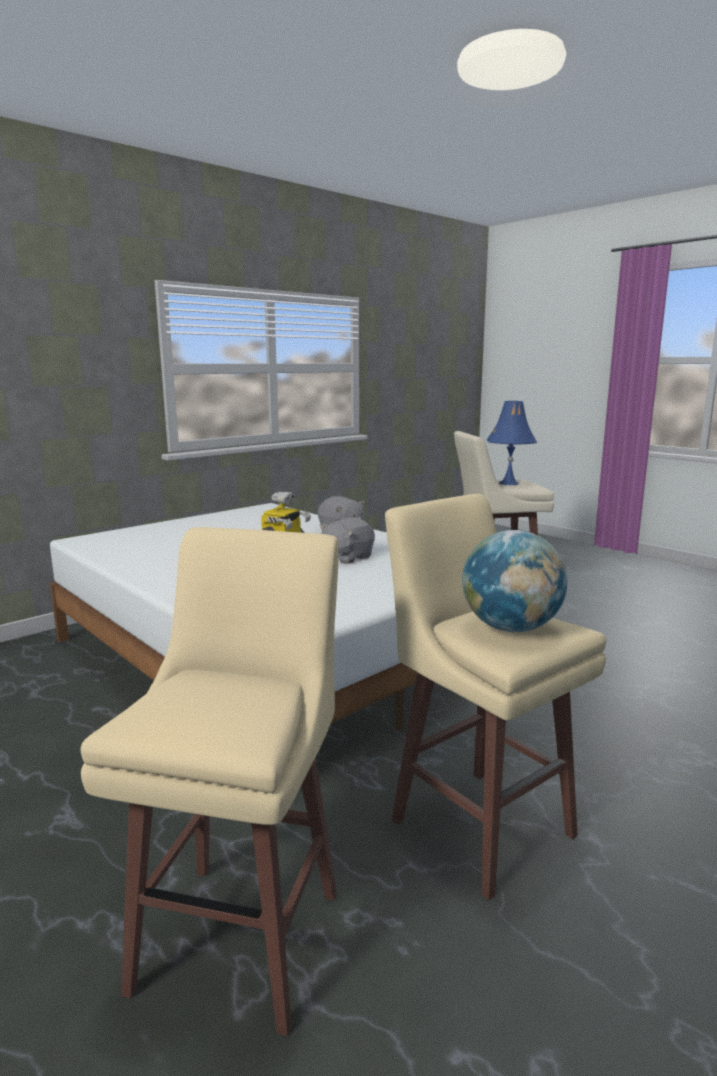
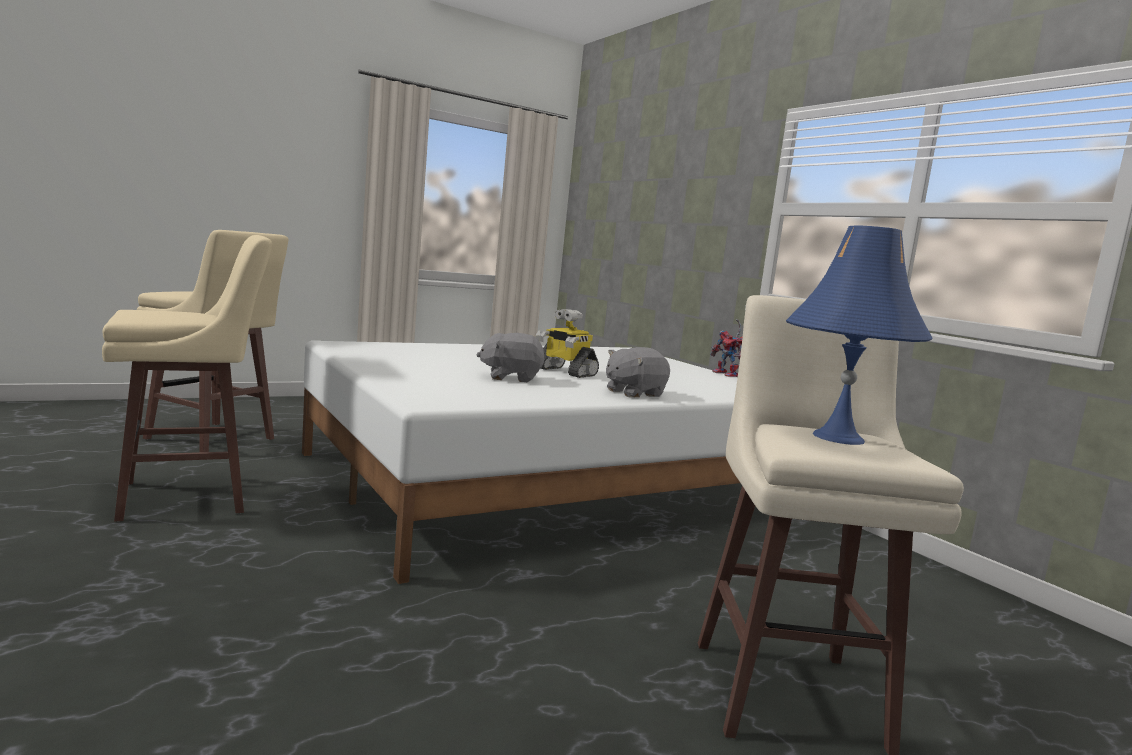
camera: 100 degrees right, 5 degrees down
grey plush toy [320,517,375,564] -> grey plush toy turned 60 degrees counterclockwise [476,333,545,382]
globe [462,530,567,632] -> none
none -> toy robot [710,319,743,377]

